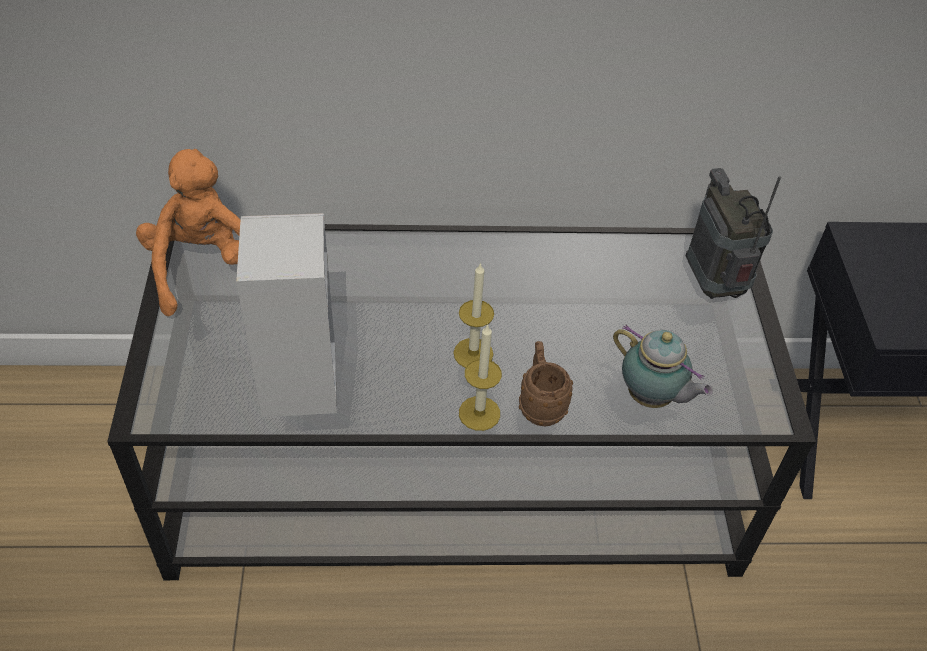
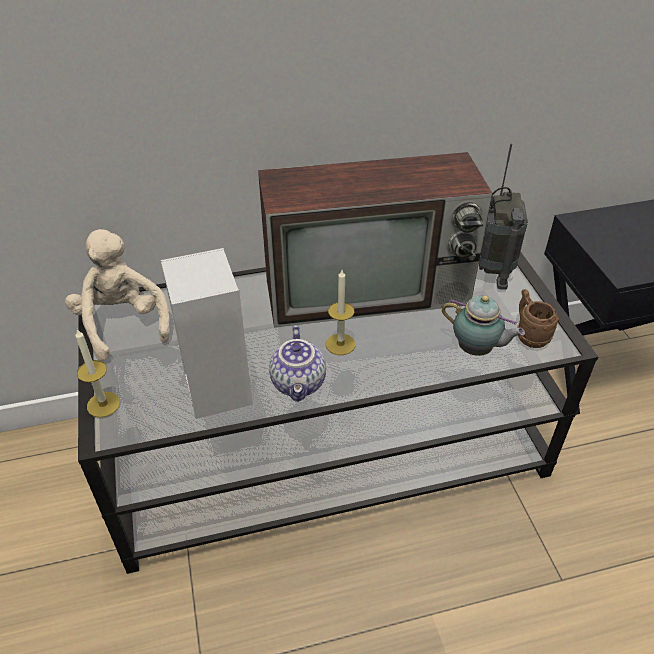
camera: 10 degrees left, 5 degrees down
orange plush toy [136,149,241,316] -> beige plush toy [65,229,170,361]
candle [459,324,502,431] -> candle moved to [75,329,120,418]
brown mug [519,341,573,426] -> brown mug moved to [517,289,559,348]
radio [686,168,781,299] -> radio turned 150 degrees counterclockwise [479,143,528,290]
none -> television [258,152,492,327]
none -> teapot [269,325,326,402]

